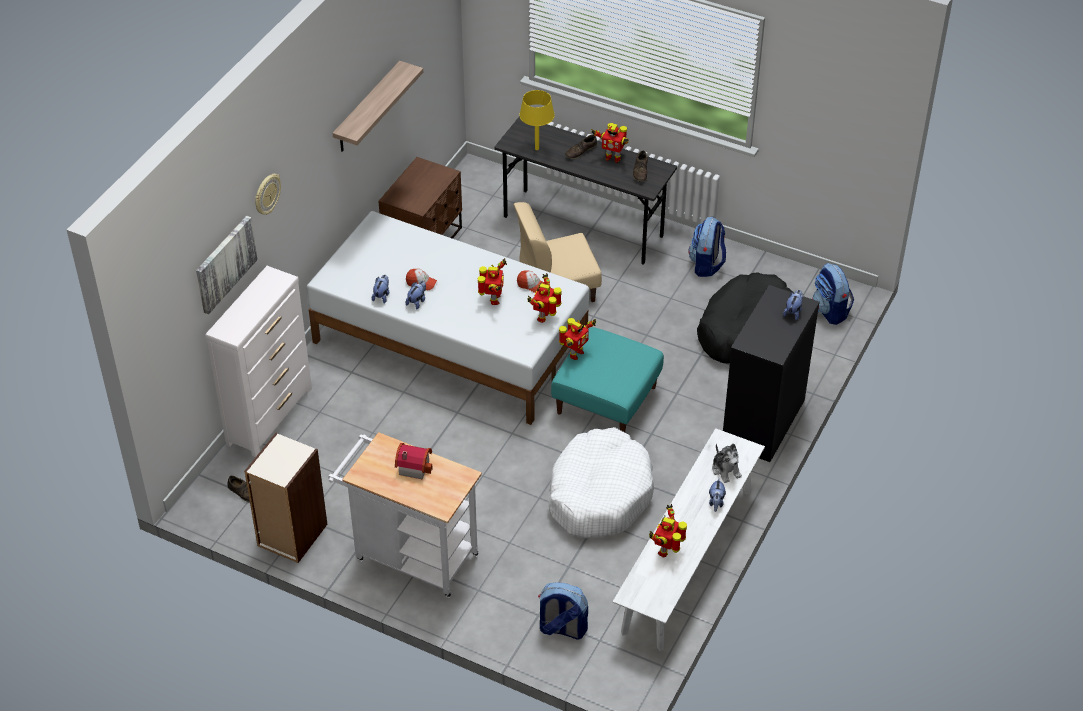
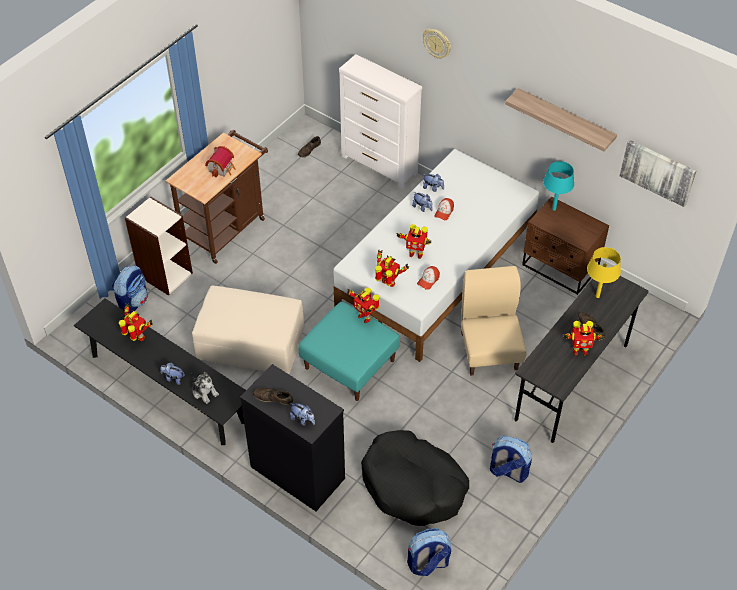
camera: 100 degrees right, 5 degrees up
picture [196,216,258,314] -> picture moved to [620,140,696,207]
bookcase [244,433,327,563] -> bookcase moved to [125,196,193,296]
white cart [328,432,482,598] -> brown cart [166,130,268,264]
white dog bed [549,427,654,538] -> beige ottoman [192,286,305,374]
toy robot [591,123,629,163] -> toy robot turned 120 degrees counterclockwise [564,321,604,356]
white bench [613,428,765,651] -> black bench [74,299,246,445]
brown shoe [633,151,648,182] -> brown shoe moved to [253,388,293,405]
plush toy [712,443,742,483] -> plush toy turned 120 degrees counterclockwise [191,372,219,404]
none -> turquoise table lamp [543,161,574,211]

